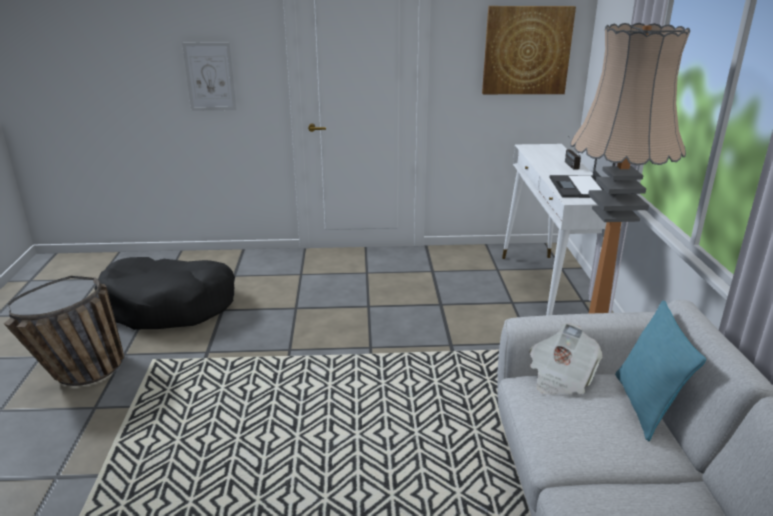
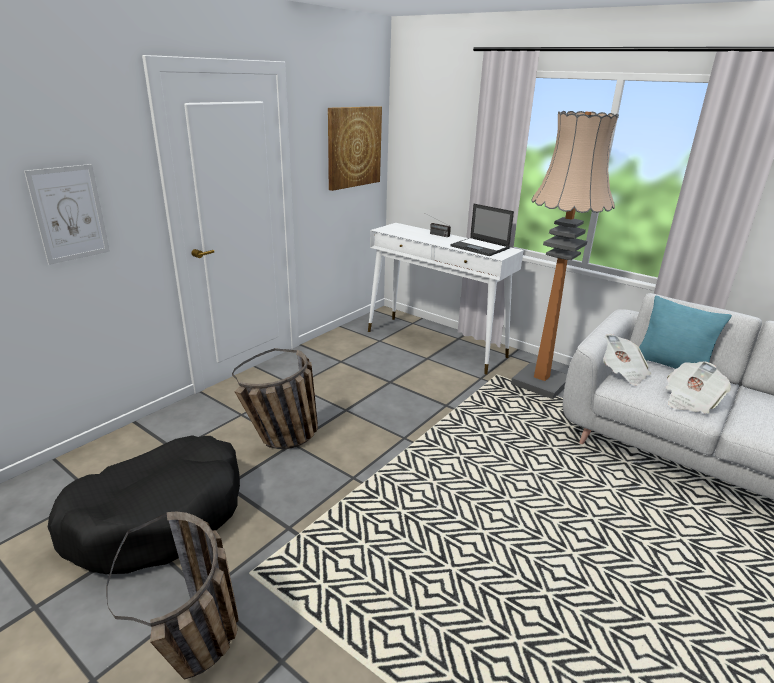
camera: 50 degrees left, 0 degrees up
none -> basket [232,348,318,449]
none -> newspaper [666,362,731,414]

